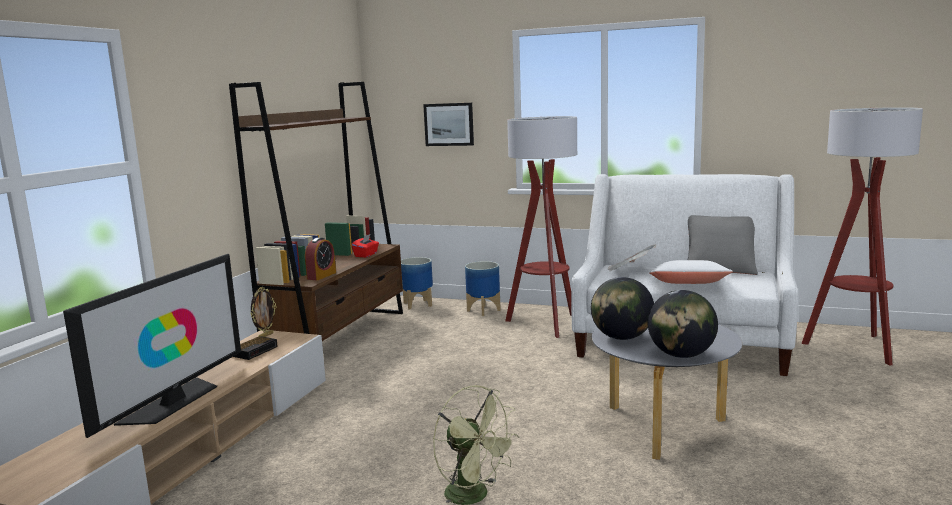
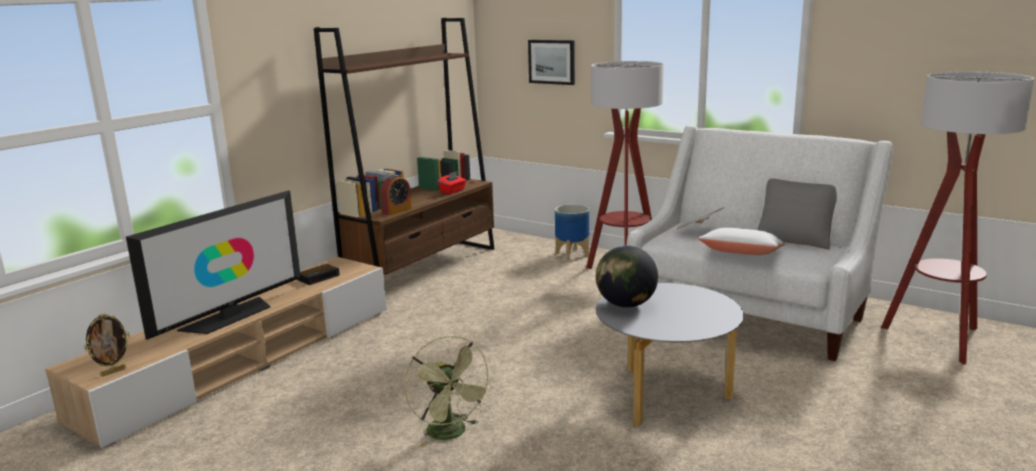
camera: 15 degrees right, 5 degrees up
picture frame [250,287,276,337] -> picture frame moved to [84,313,130,377]
planter [401,257,433,309] -> none
globe [648,290,718,358] -> none

